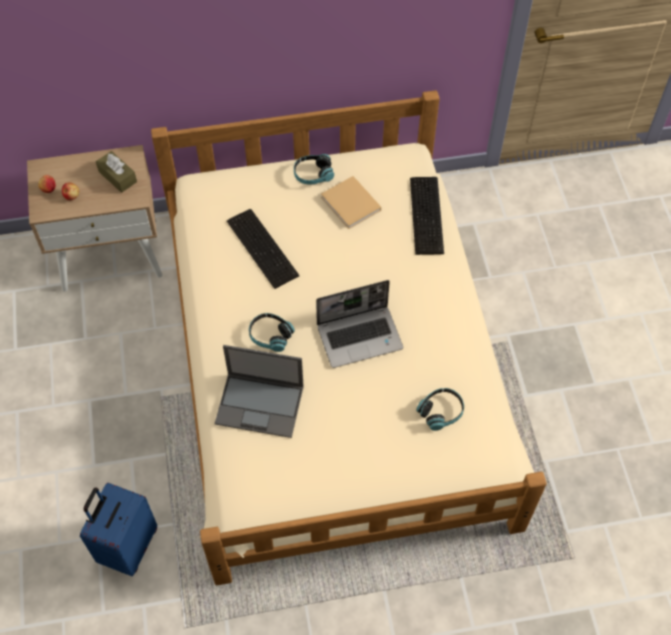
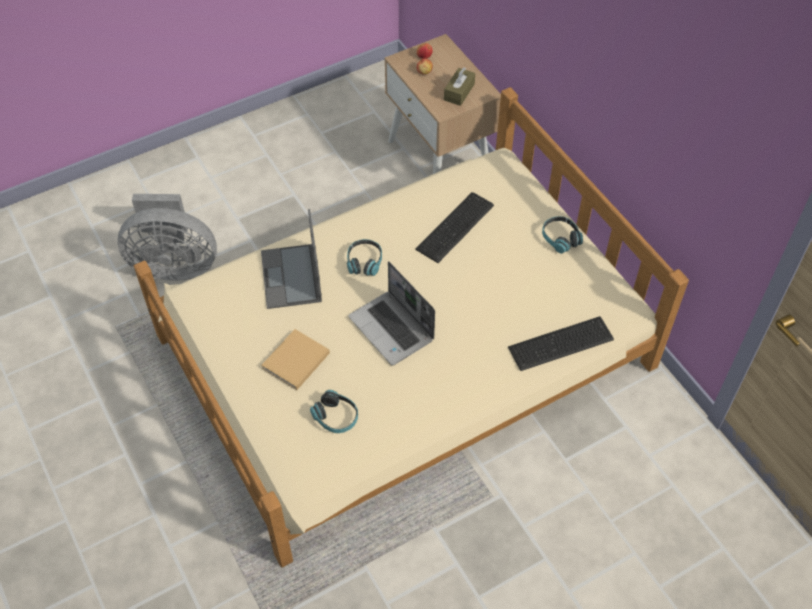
camera: 70 degrees right, 5 degrees down
blue suitcase [80,483,157,576] -> grey fan [118,194,217,281]
beige book [321,176,381,229] -> beige book moved to [261,329,330,390]

